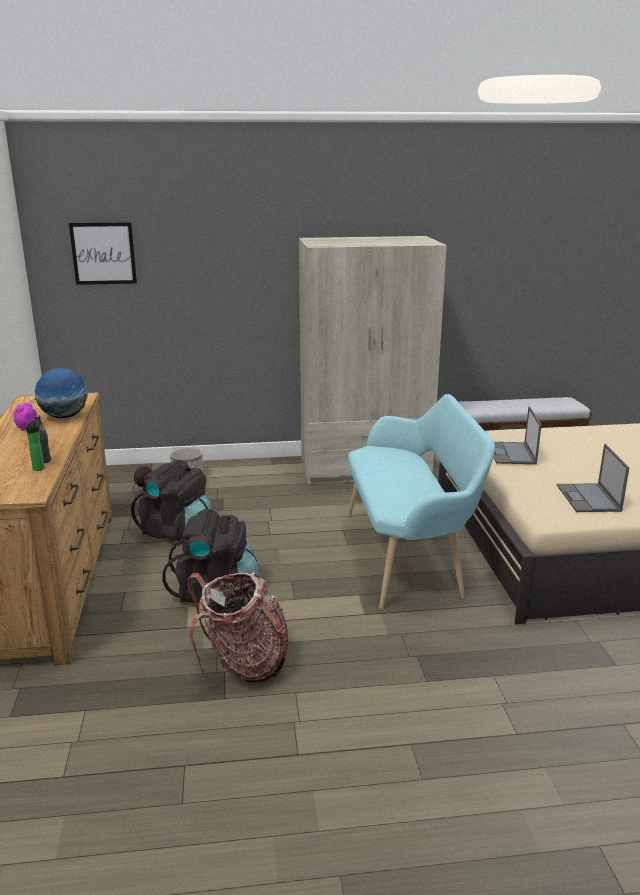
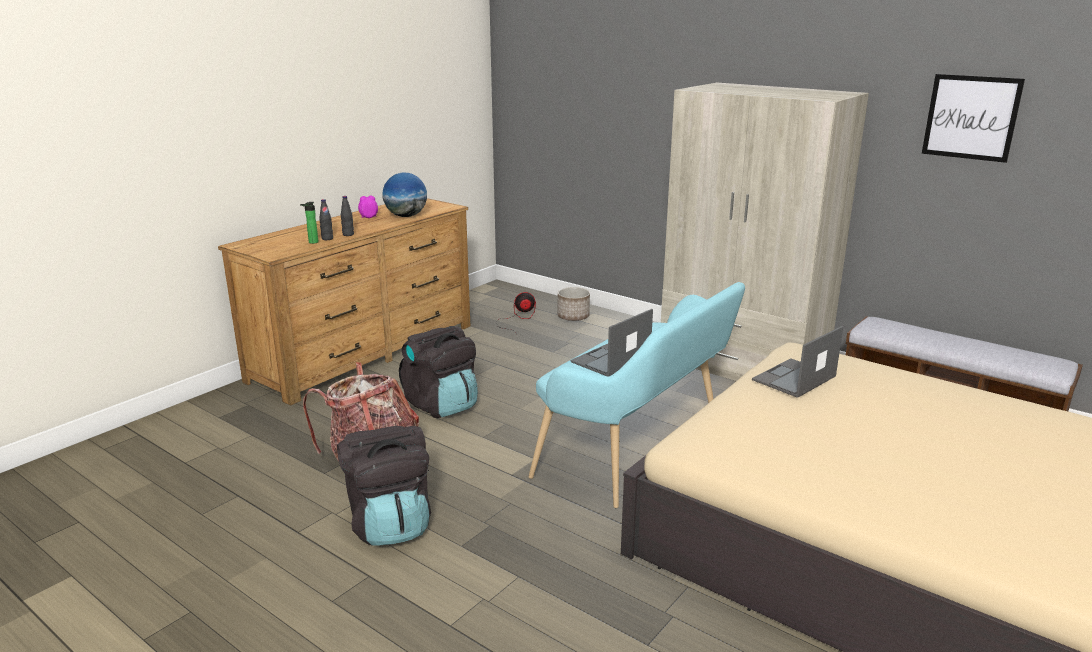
camera: 45 degrees right, 0 degrees up
picture [69,222,137,285] -> picture moved to [922,74,1025,163]
black backpack [131,460,211,544] -> black backpack moved to [337,426,431,546]
laptop [557,444,629,512] -> laptop moved to [571,309,653,377]
none -> black bottle [341,196,354,236]

